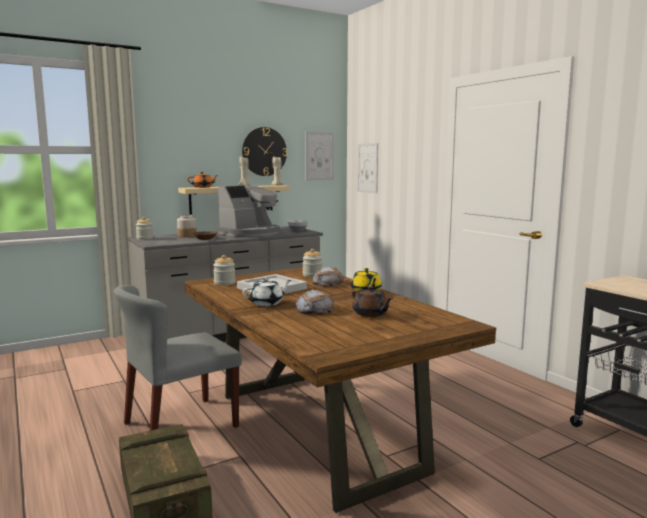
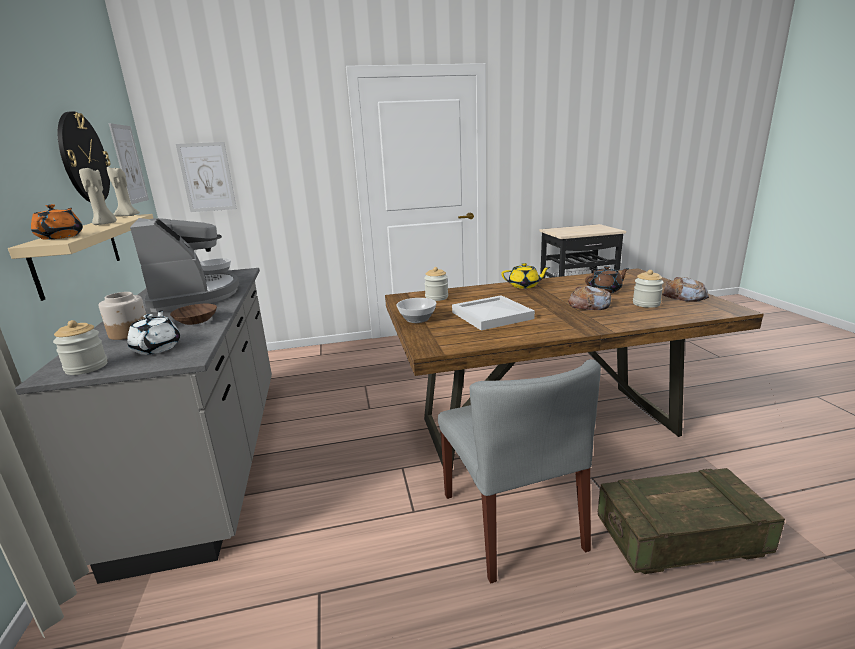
camera: 70 degrees left, 10 degrees up
jar [213,255,236,286] -> jar moved to [633,270,664,308]
white teapot [243,278,291,306] -> white teapot moved to [127,310,180,355]
bread [312,266,345,287] -> bread moved to [662,277,709,302]
none -> bowl [397,298,437,323]

